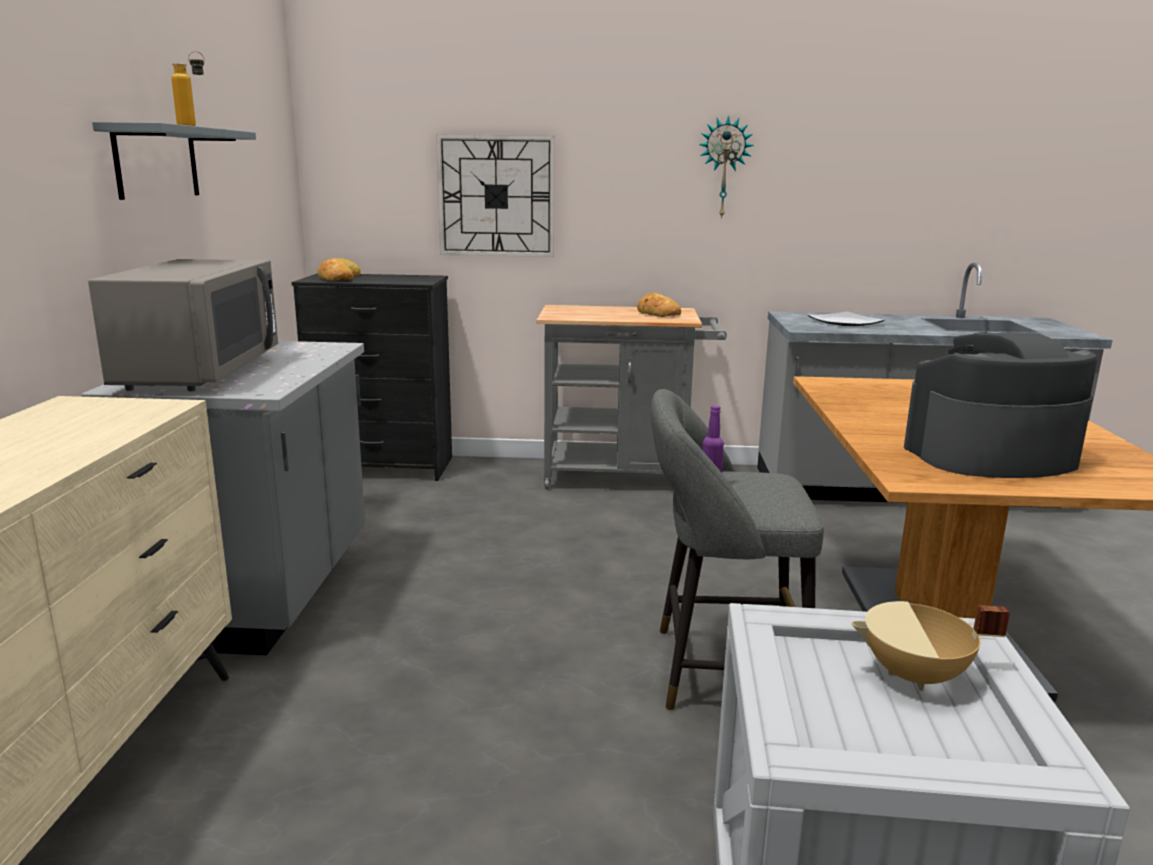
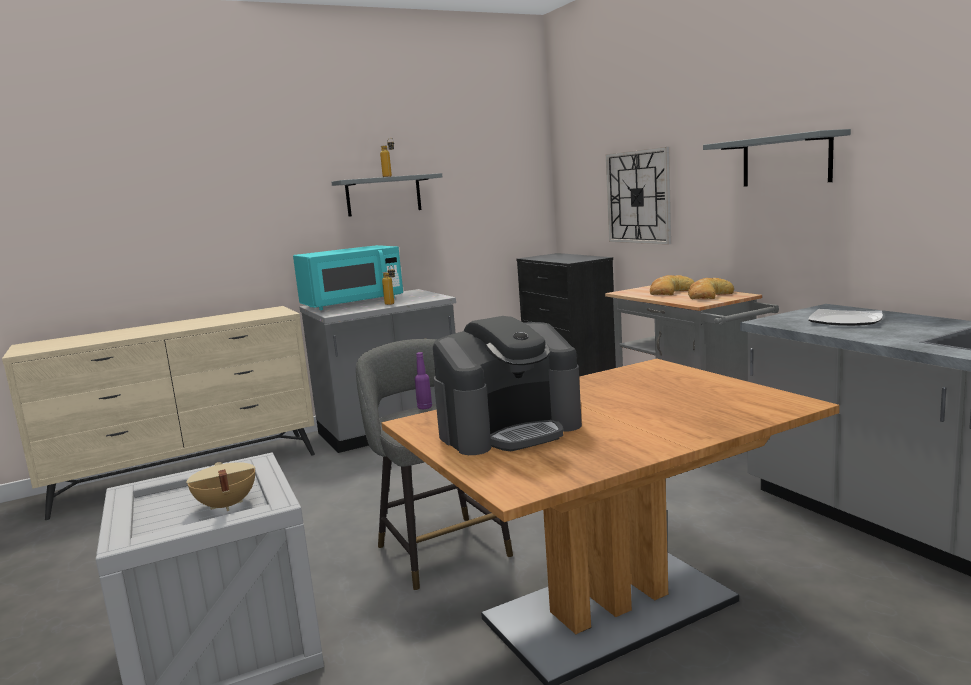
camera: 60 degrees right, 5 degrees down
grey microwave [88,259,278,391] -> turquoise microwave [293,245,403,310]
bread [317,258,361,281] -> bread moved to [650,275,694,295]
wall clock [699,115,754,219] -> grey shelf [703,129,851,187]
coffee machine [904,332,1097,478] -> coffee machine turned 105 degrees clockwise [433,316,582,455]
none -> bottle [382,265,395,305]

